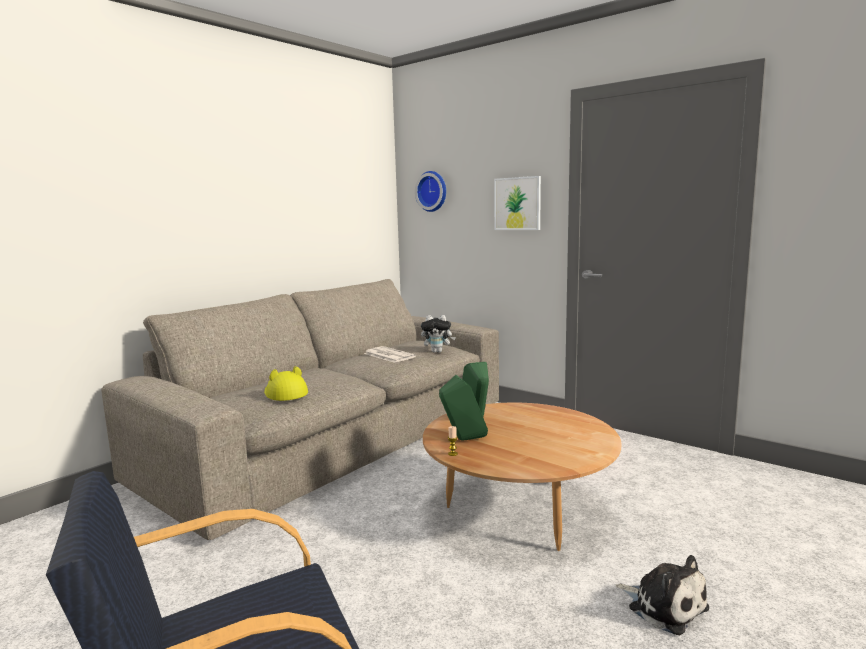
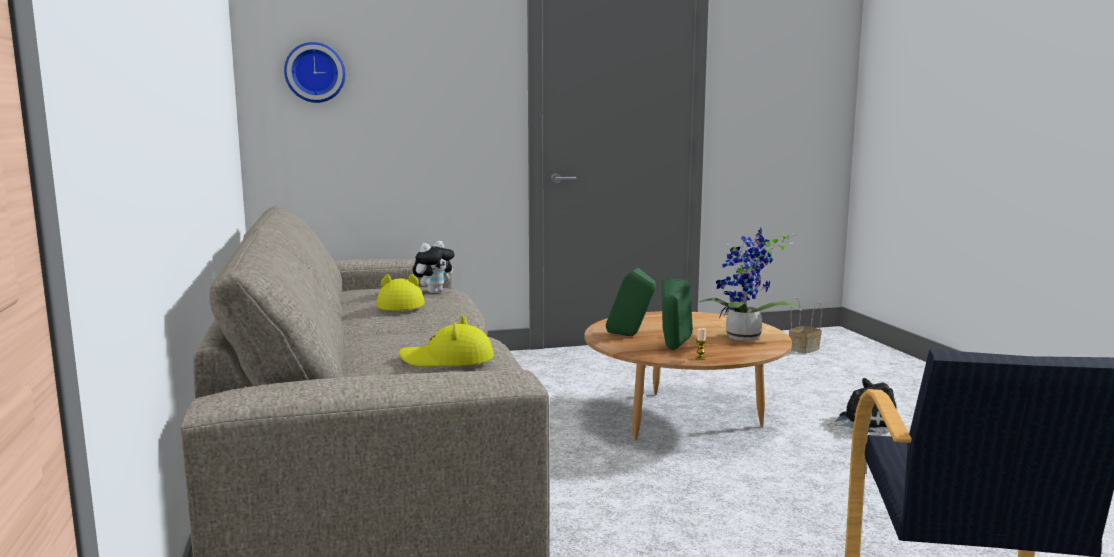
camera: 55 degrees left, 0 degrees up
newspaper [364,346,416,363] -> yellow hat [377,274,425,311]
picture [494,176,541,230] -> none
none -> potted plant [699,227,803,341]
none -> basket [789,297,822,354]

